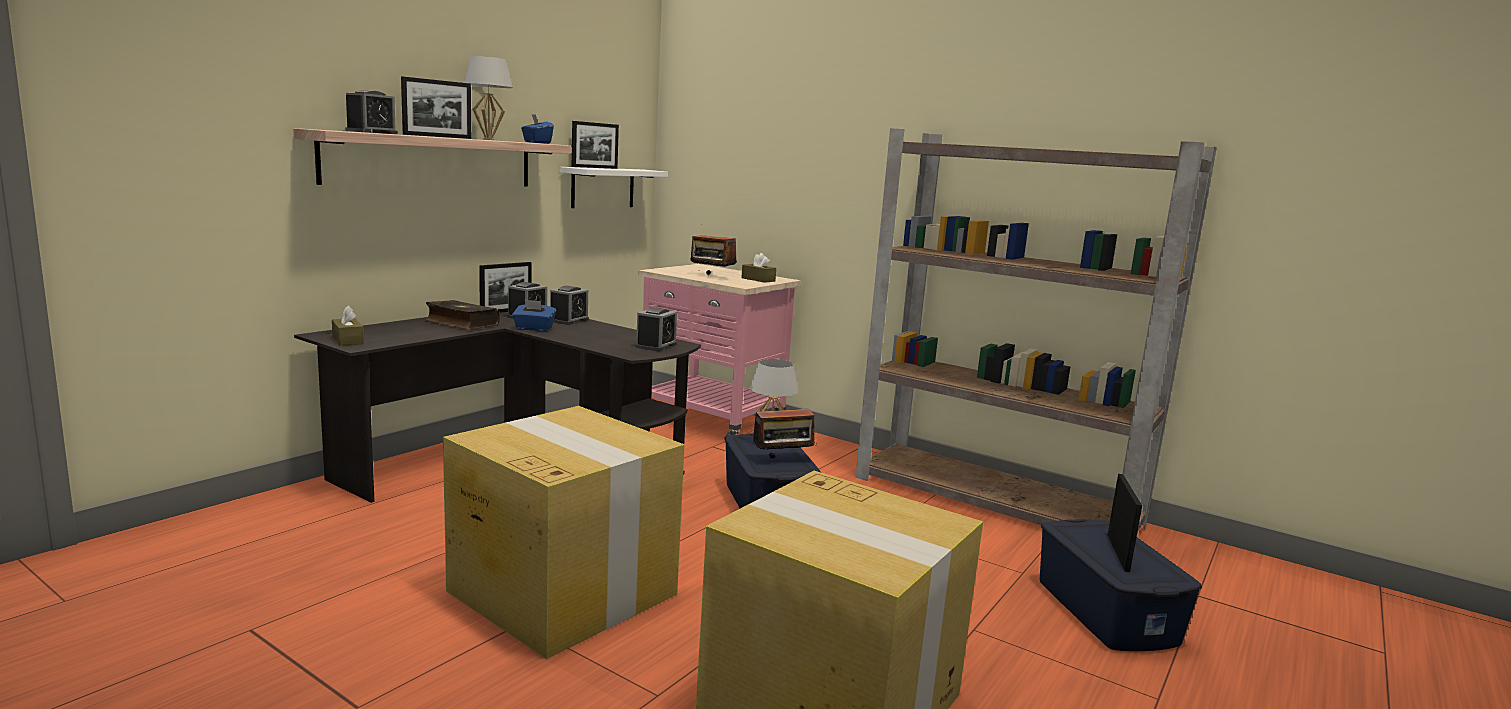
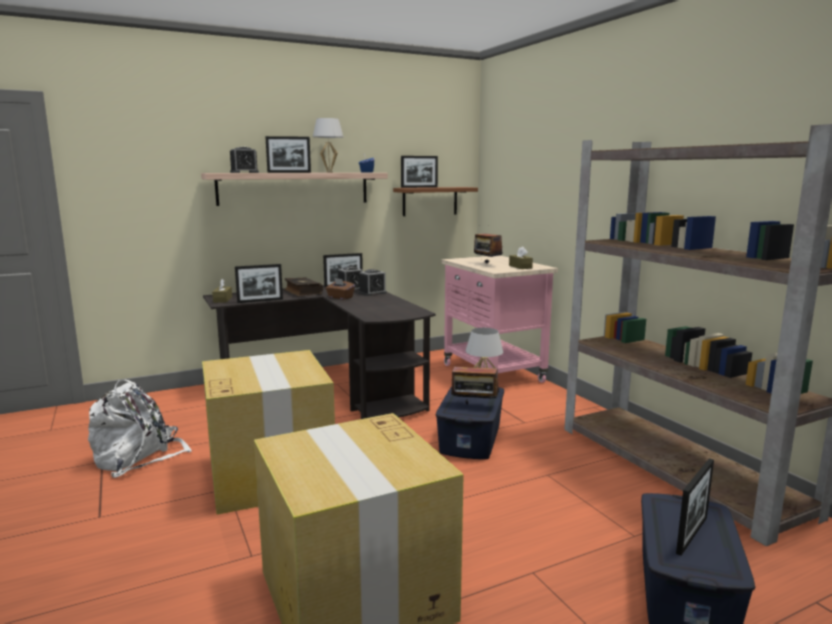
camera: 30 degrees right, 0 degrees up
blue tissue box [512,299,556,331] -> brown tissue box [326,278,355,299]
white shelf [560,167,668,208] -> brown shelf [393,187,478,216]
alarm clock [635,307,677,351] -> none
none -> white backpack [88,379,192,478]
none -> picture frame [235,264,283,303]

